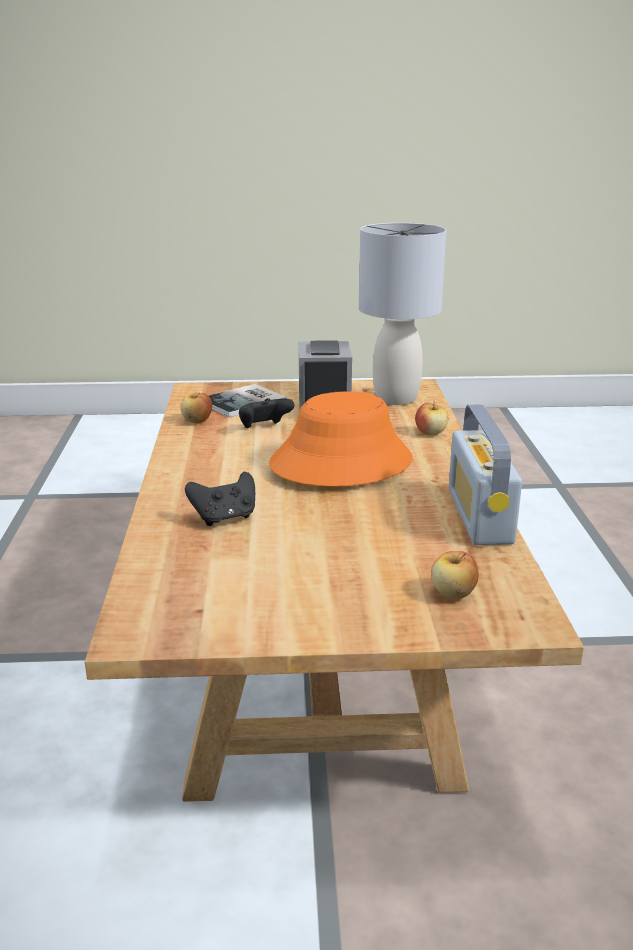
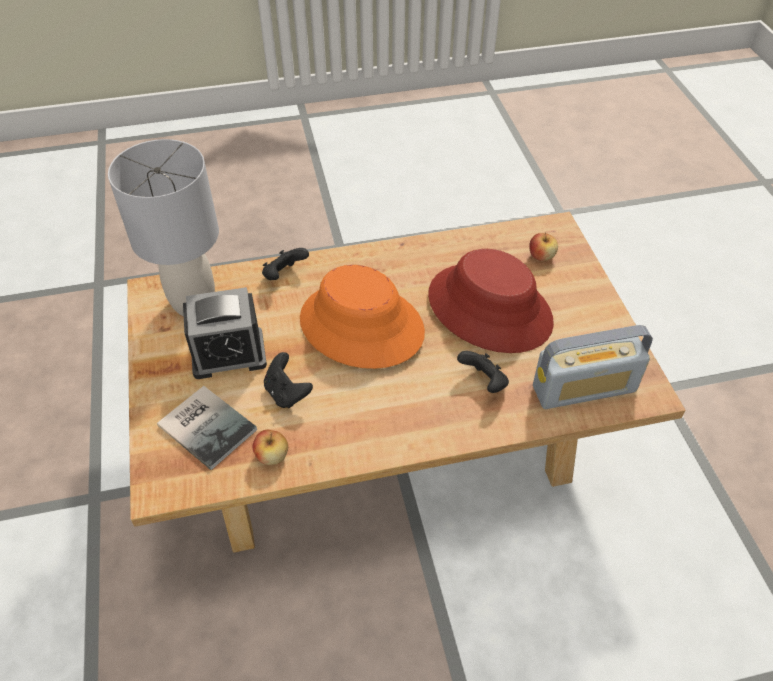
camera: 100 degrees left, 25 degrees up
apple [415,403,448,435] -> black game controller [262,248,309,280]
radio [449,404,522,545] -> radio moved to [533,325,653,409]
none -> red hat [428,249,554,353]

